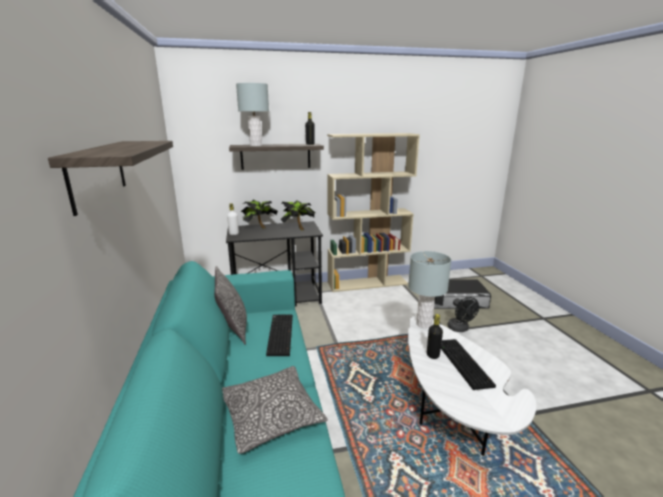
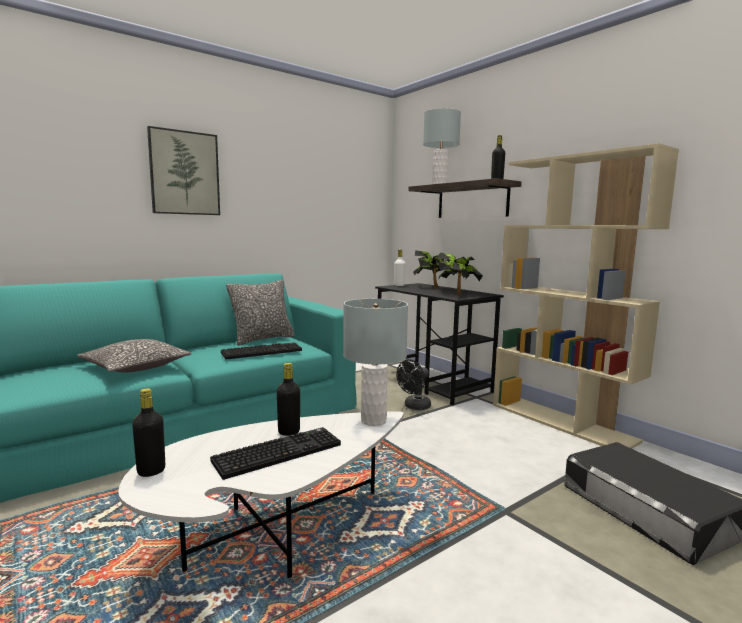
camera: 65 degrees right, 10 degrees down
shelf [48,141,173,216] -> picture [147,126,220,215]
black fan [448,297,479,332] -> black fan moved to [396,359,431,410]
none -> black bottle [132,388,165,477]

